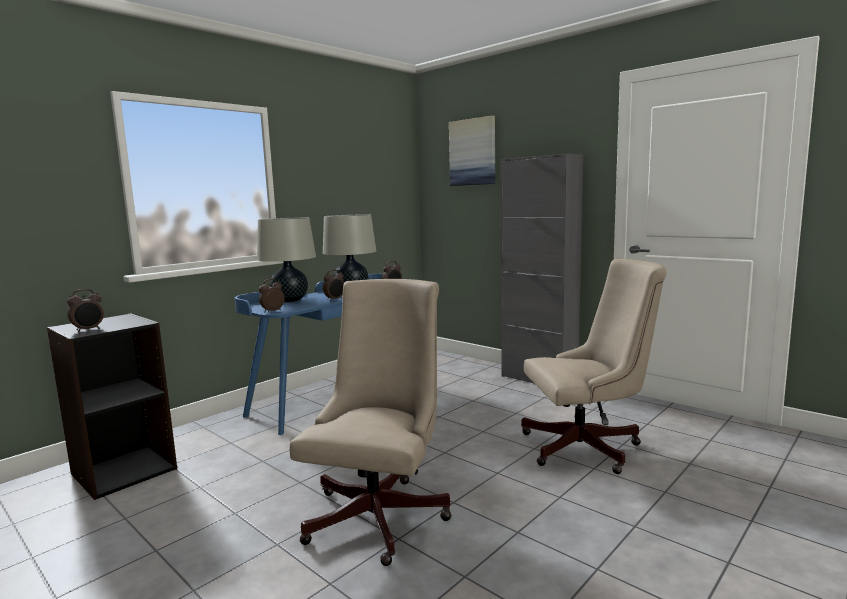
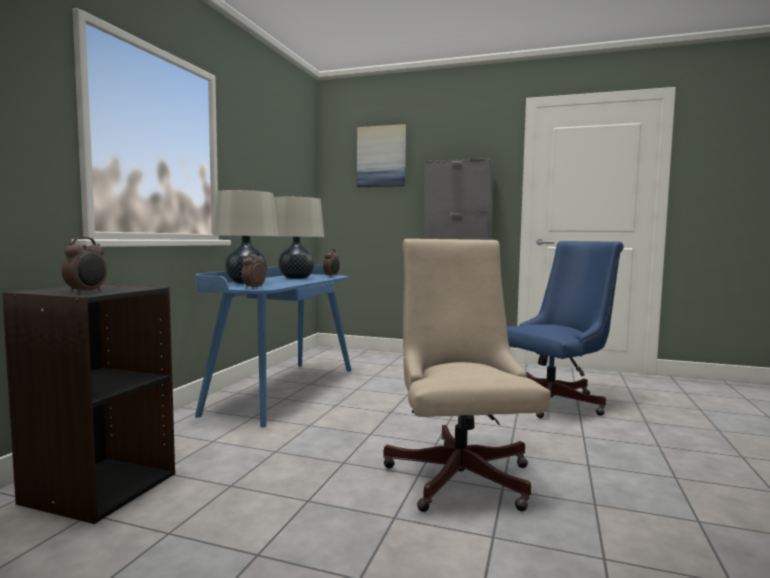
camera: 25 degrees left, 5 degrees down
alarm clock [323,270,344,301] -> none
beige office chair [521,259,667,474] -> blue office chair [507,241,624,418]

